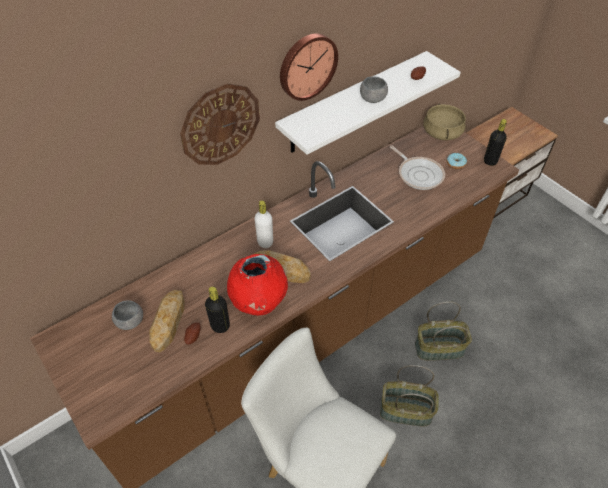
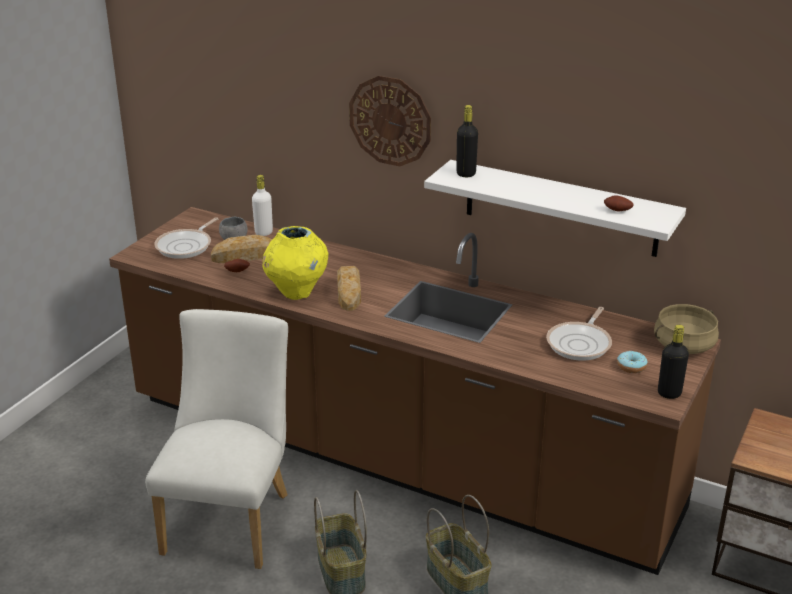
camera: 65 degrees right, 20 degrees down
black bottle [205,286,230,333] -> black bottle moved to [456,105,478,177]
red vase [227,254,288,316] -> yellow vase [262,226,328,300]
white bottle [255,200,273,248] -> white bottle moved to [252,175,273,236]
wall clock [280,33,338,101] -> none
grey bowl [360,76,388,103] -> none
none -> frying pan [154,217,218,259]

